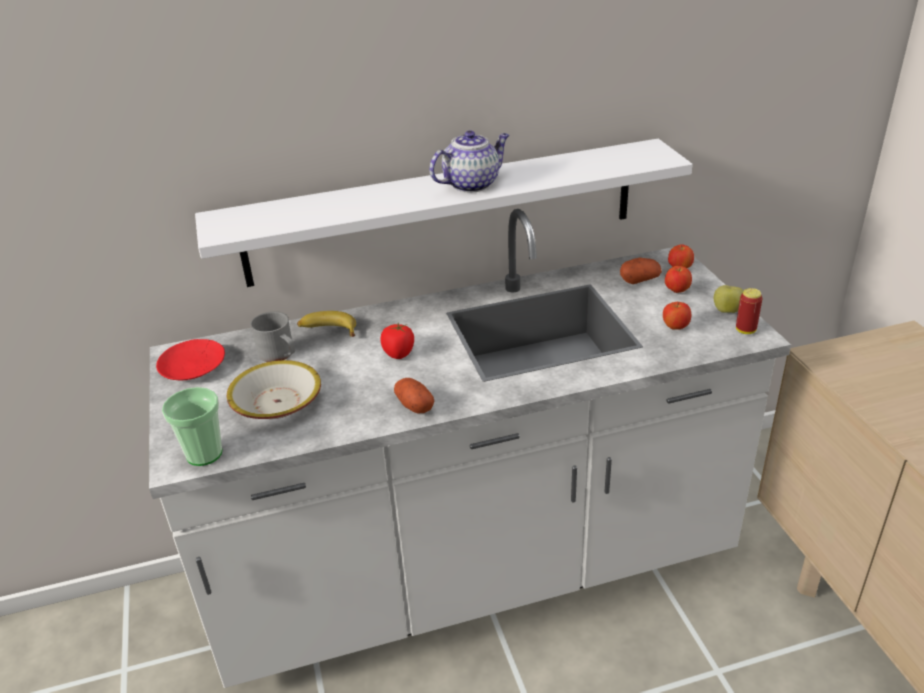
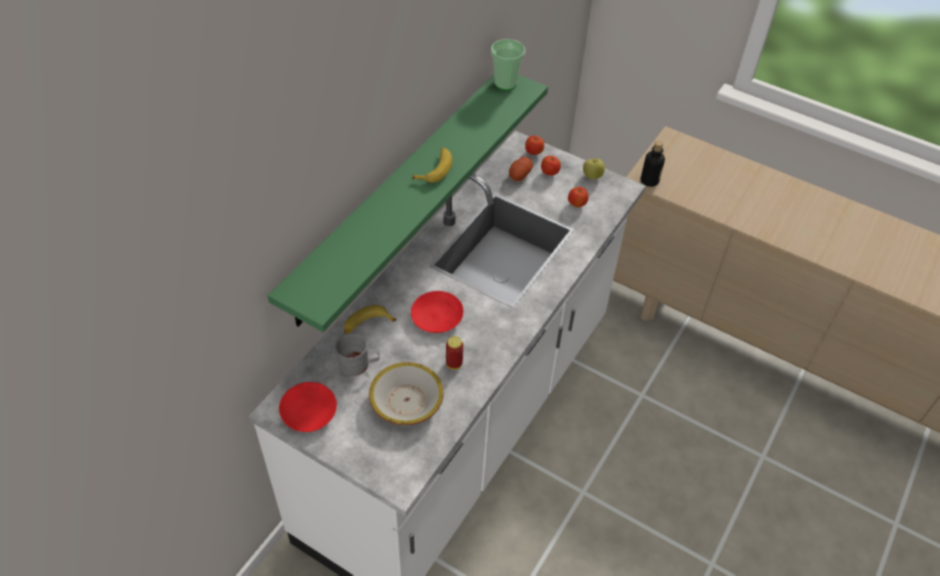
camera: 45 degrees left, 15 degrees up
cup [162,387,222,466] -> cup moved to [491,39,525,90]
white shelf [195,139,693,287] -> green shelf [268,75,548,332]
tomato [381,323,414,359] -> red plate [411,291,463,333]
potato [394,378,434,414] -> none
teapot [429,130,509,193] -> banana [412,147,452,183]
can [736,288,762,334] -> can moved to [446,336,463,370]
none -> bottle [641,141,665,187]

